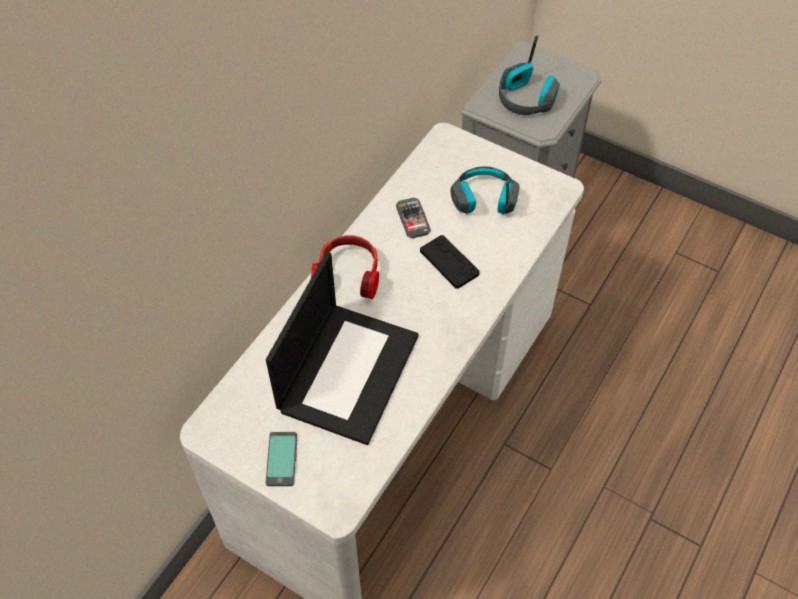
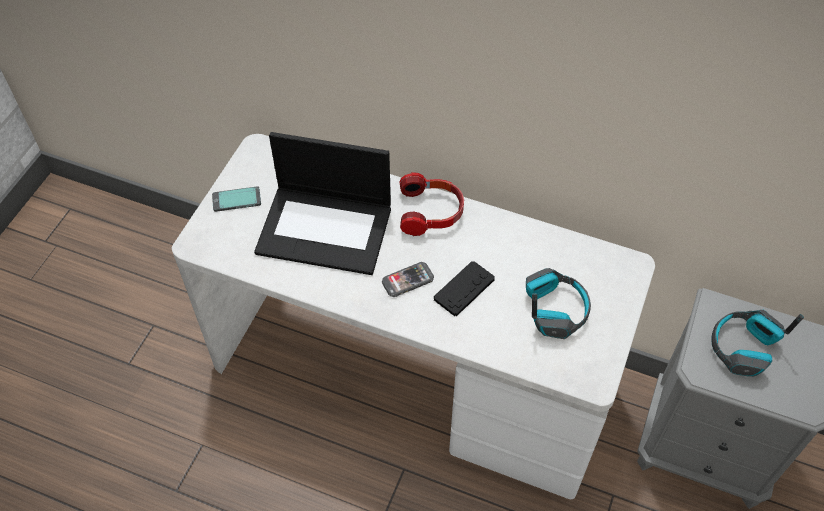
camera: 80 degrees right, 0 degrees up
phone [396,198,431,238] -> phone moved to [382,262,434,297]

